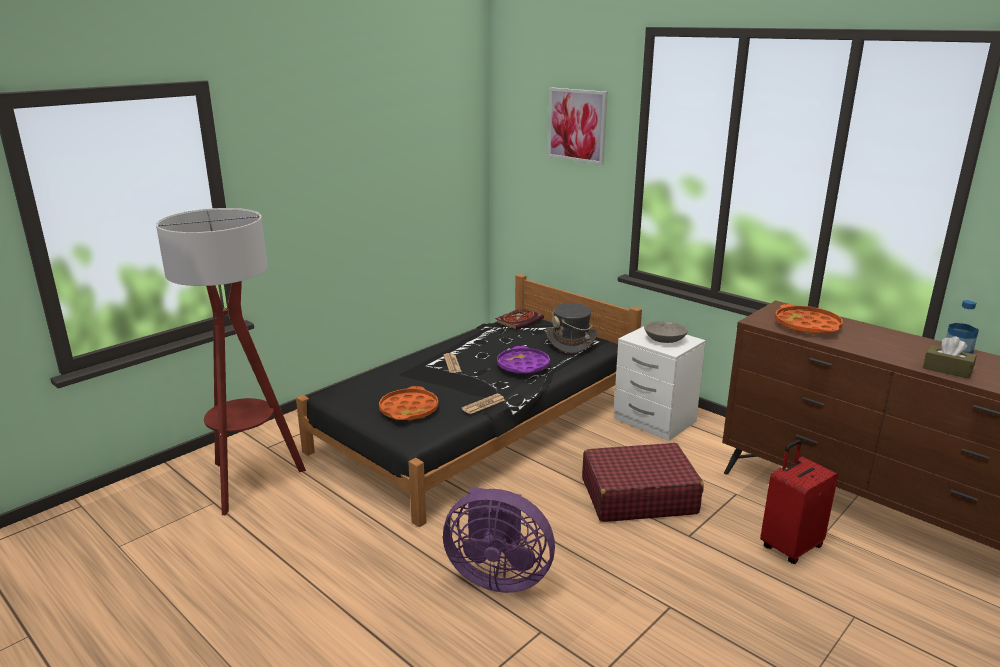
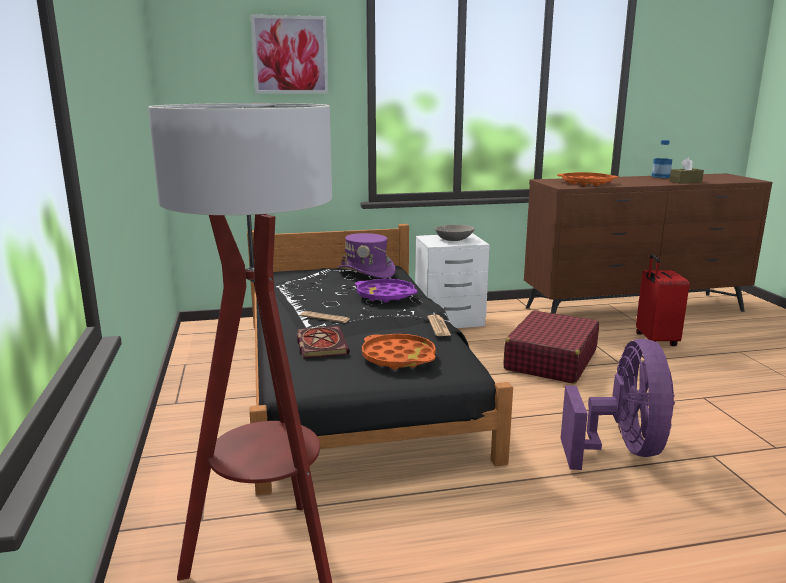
camera: 55 degrees left, 5 degrees down
purple fan [443,487,555,593] -> purple fan turned 45 degrees counterclockwise [561,339,675,470]
book [495,308,544,330] -> book moved to [297,326,350,359]
grey hat [546,303,597,353] -> purple hat [338,233,395,278]

